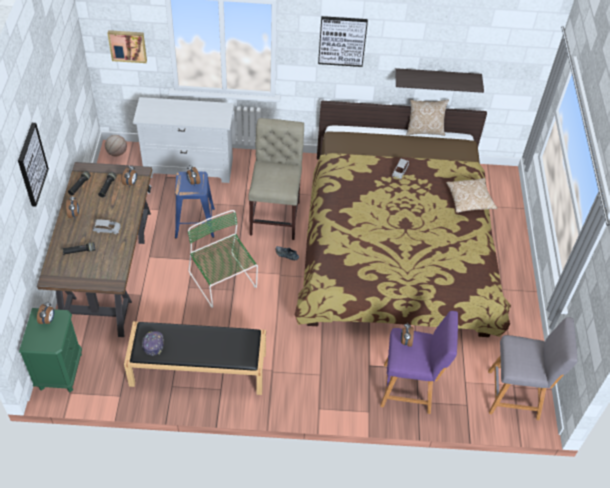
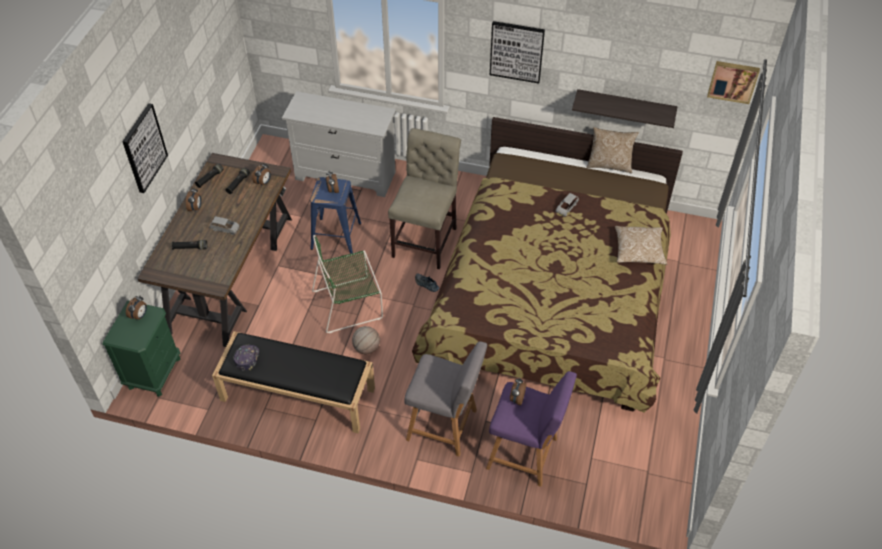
camera: 15 degrees right, 0 degrees up
basketball [105,135,127,157] -> basketball moved to [352,326,380,354]
picture [108,30,147,63] -> picture moved to [707,61,760,104]
green chair [188,210,258,308] -> green chair turned 90 degrees counterclockwise [312,235,383,333]
grey stool [488,317,578,420] -> grey stool moved to [404,341,487,457]

